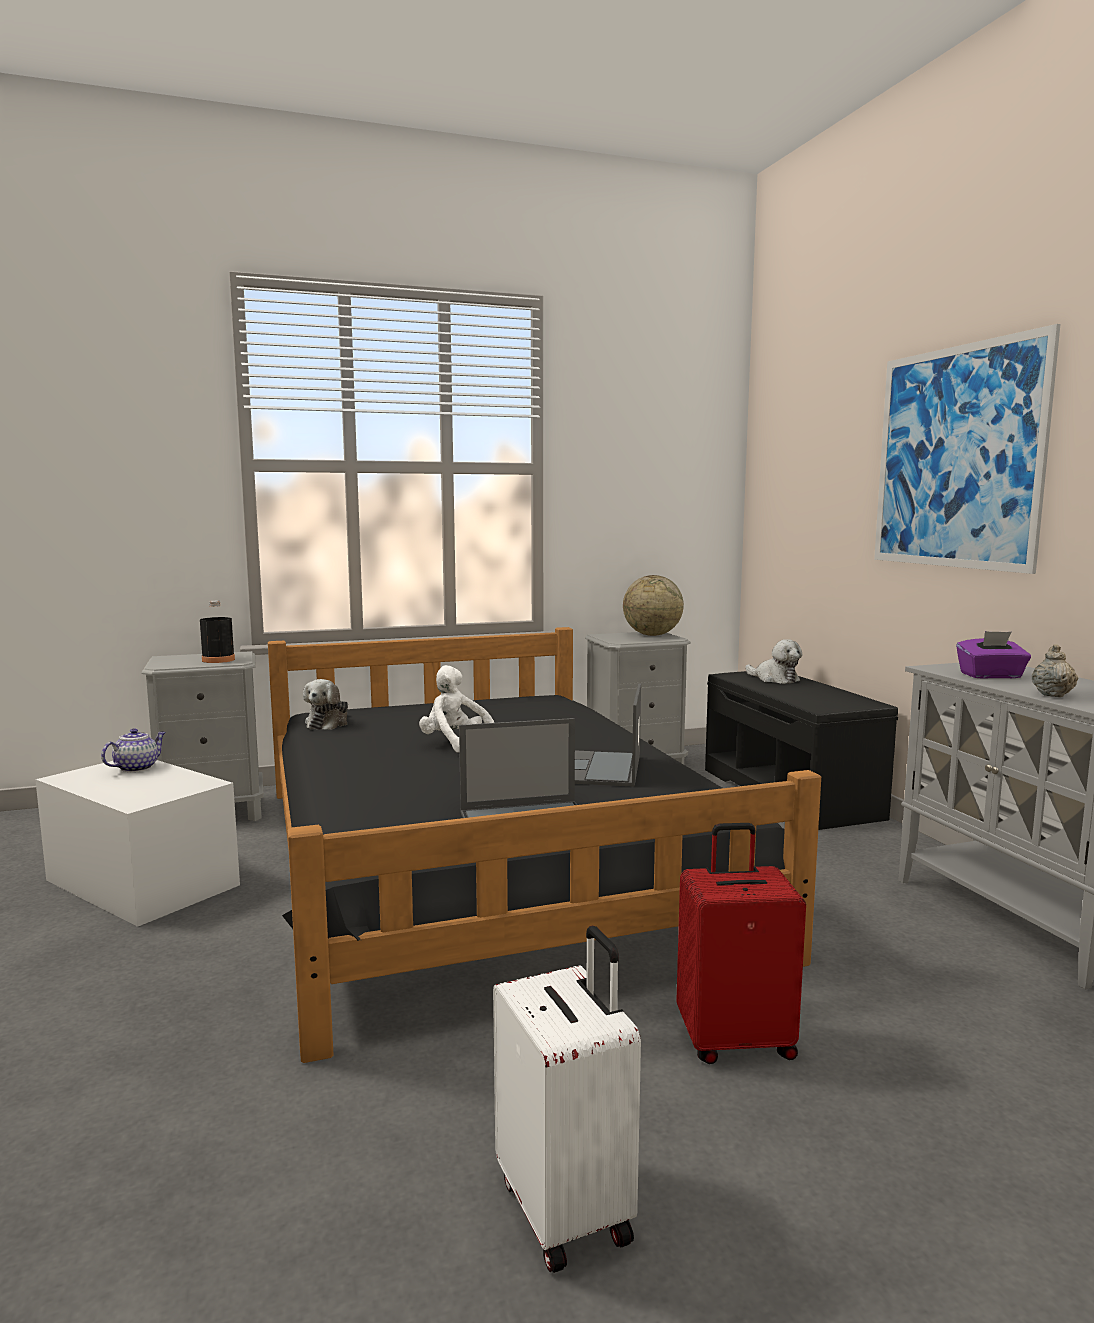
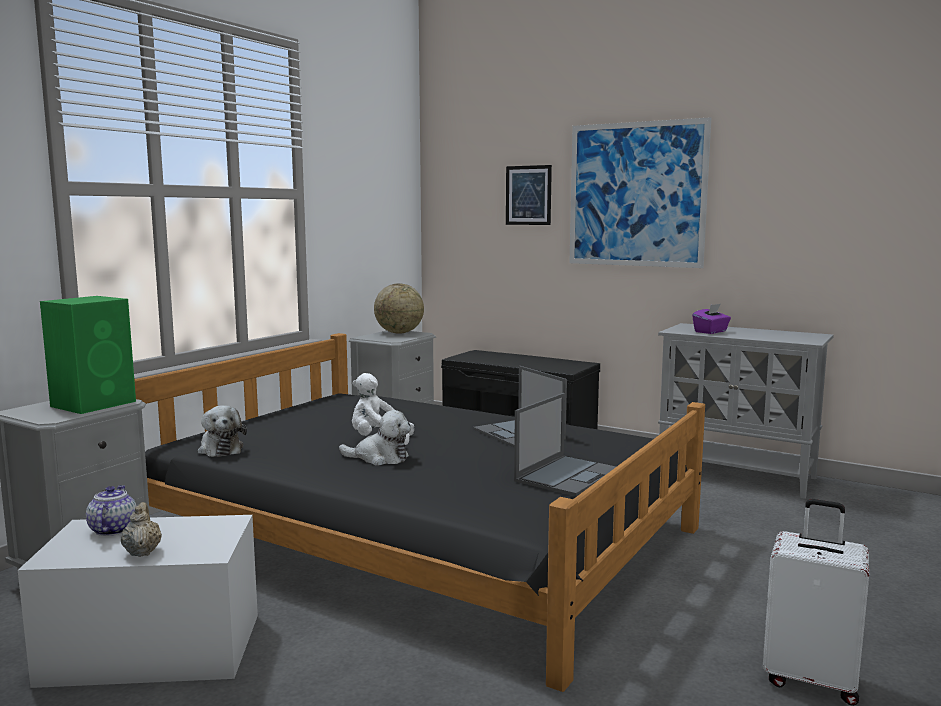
camera: 40 degrees left, 0 degrees up
black bottle [200,601,235,663] -> green speaker [40,296,136,414]
red suitcase [676,823,806,1064] -> none
plush toy [745,639,802,684] -> plush toy moved to [339,410,411,466]
beige teapot [1032,644,1079,697] -> beige teapot moved to [121,502,162,557]
none -> picture [506,165,552,225]

